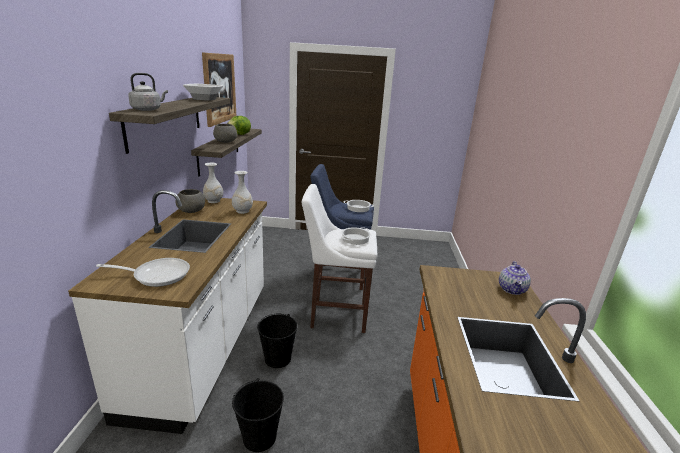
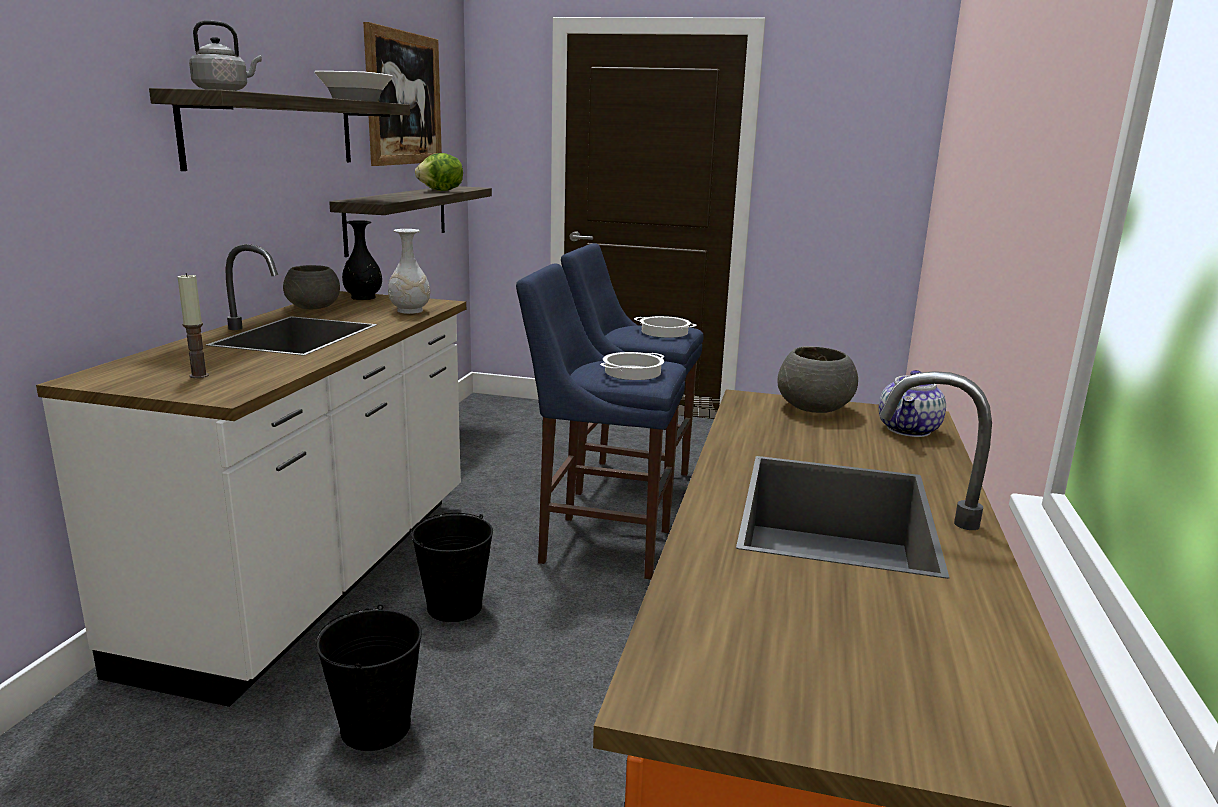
camera: 10 degrees right, 5 degrees down
frying pan [96,258,190,287] -> candle [178,273,209,378]
white vase [203,163,223,203] -> black vase [342,220,382,300]
grey bowl [213,124,237,143] -> grey bowl moved to [777,346,858,413]
white stool [302,184,378,333] -> blue stool [516,264,687,580]

